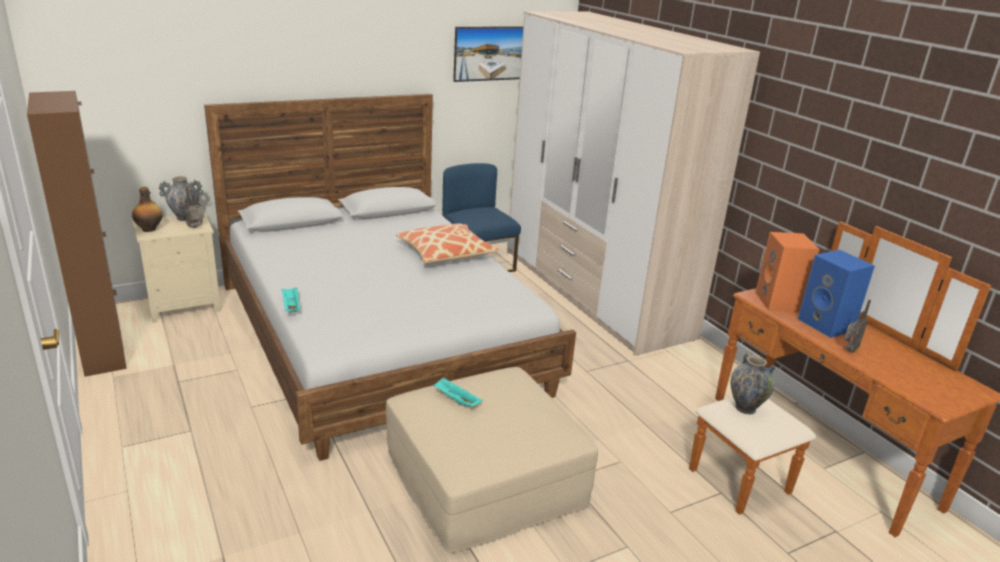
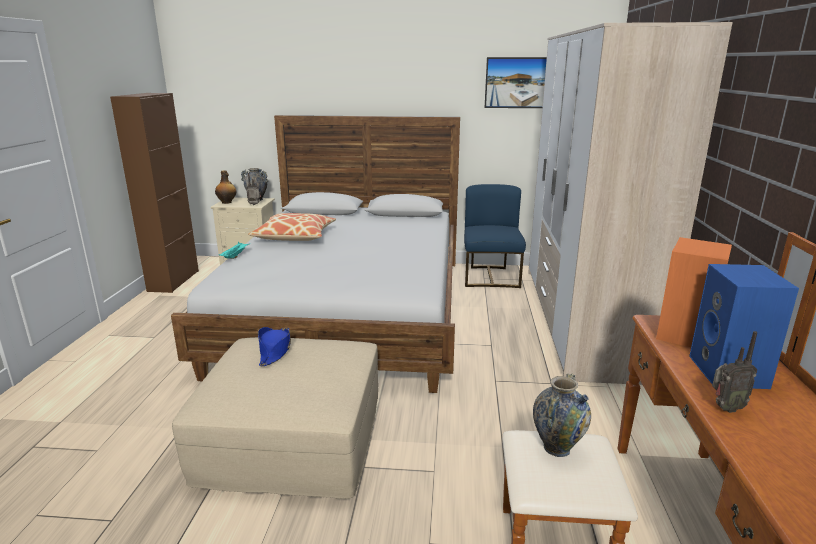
camera: 35 degrees right, 5 degrees down
pillow [396,224,499,263] -> pillow moved to [248,213,336,241]
turquoise tray [433,377,483,407] -> blue hat [258,327,291,366]

